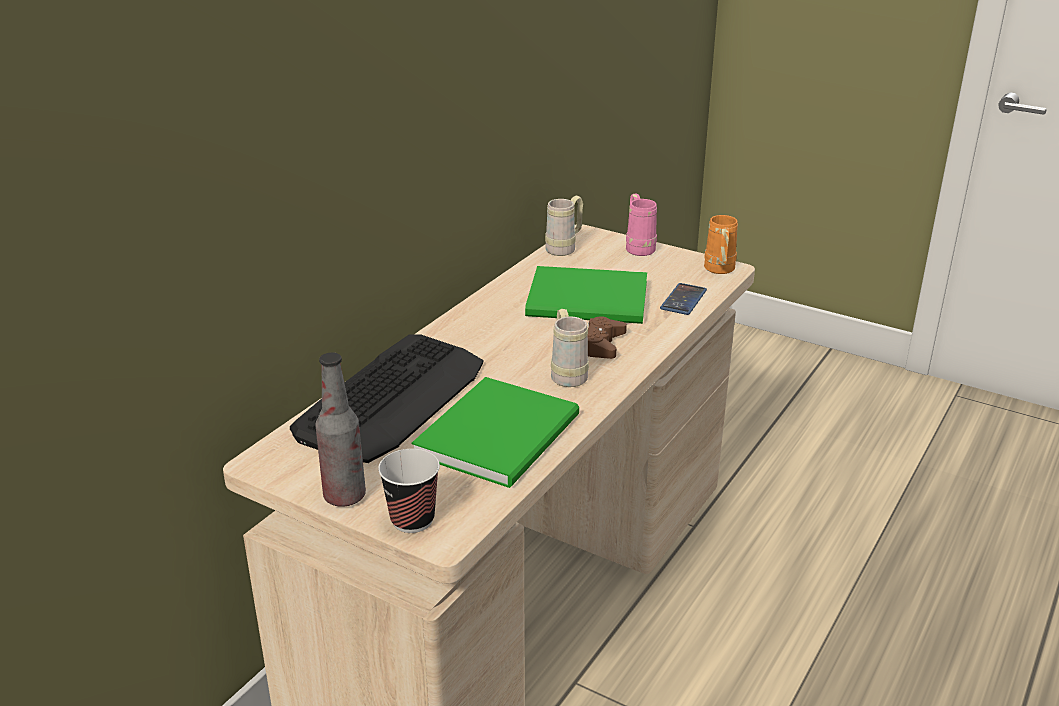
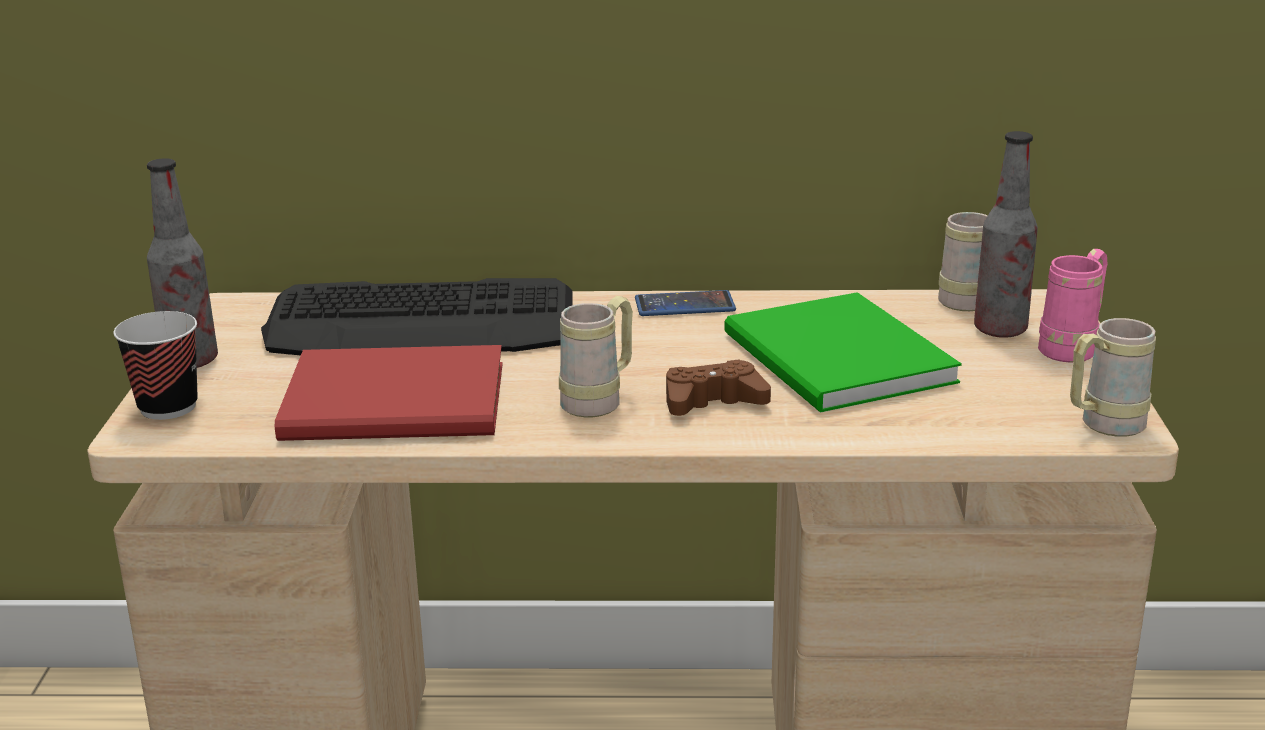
camera: 60 degrees right, 5 degrees down
green book [411,377,579,488] -> red book [275,345,503,441]
phone [660,283,707,315] -> phone moved to [635,290,736,316]
orange mug [704,215,738,274] -> beige mug [1070,318,1156,437]
none -> bottle [974,131,1038,338]

